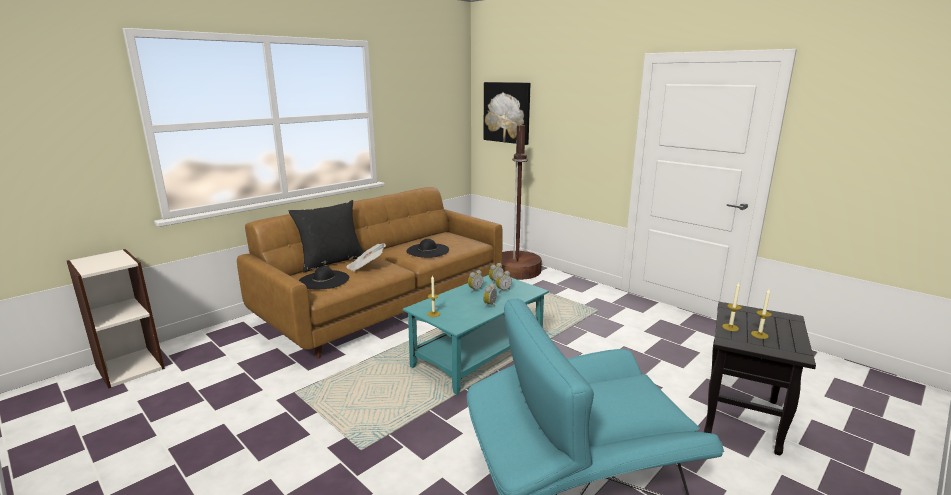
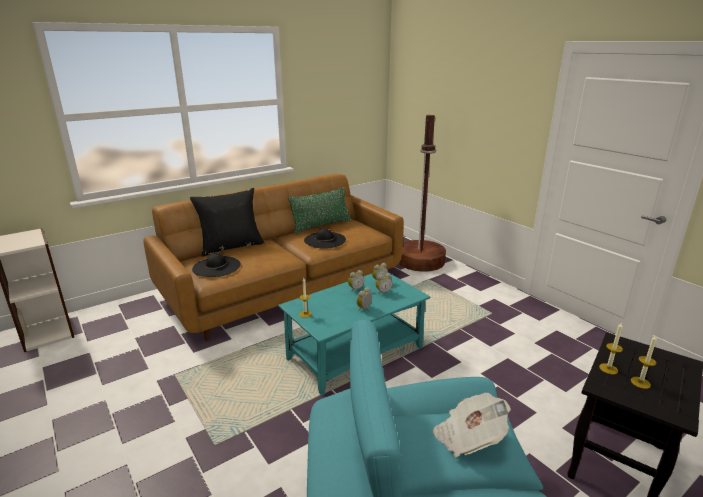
camera: 10 degrees right, 5 degrees up
newspaper [346,243,386,271] -> newspaper moved to [433,393,511,457]
picture [484,82,530,145] -> none
none -> green pillow [288,187,351,234]

